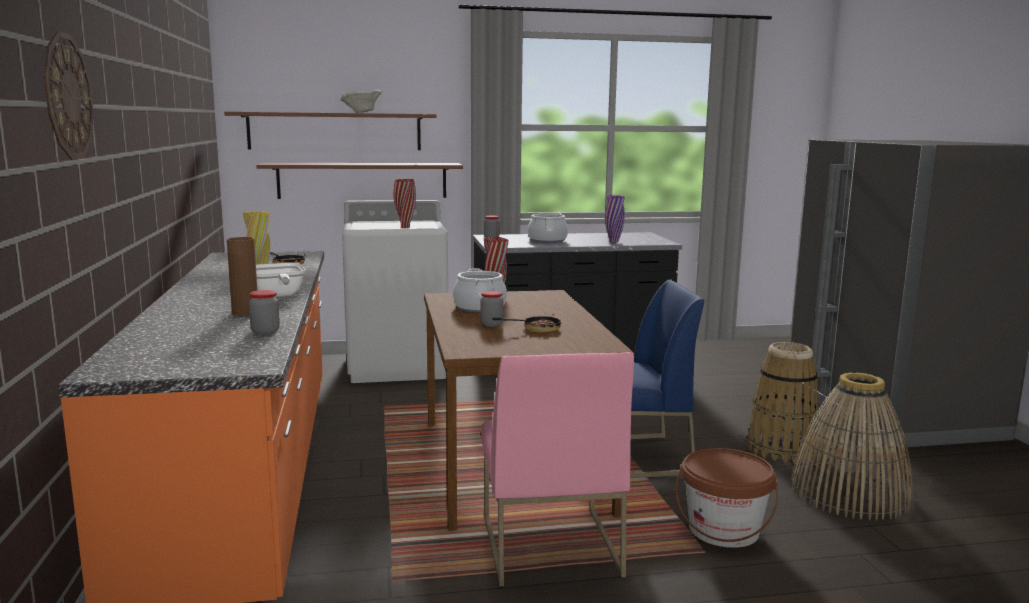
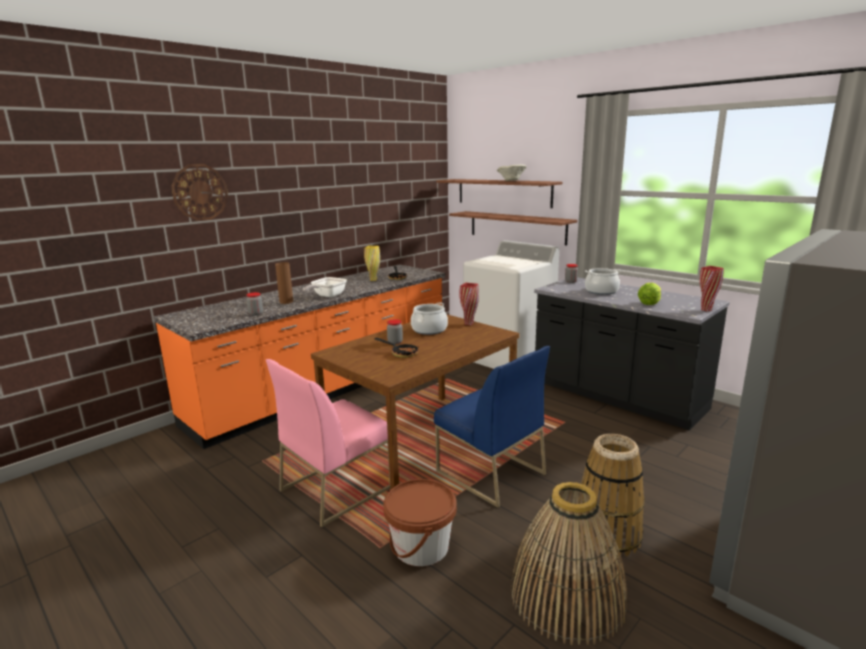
camera: 55 degrees right, 5 degrees up
red vase [394,179,416,228] -> red vase moved to [700,266,724,312]
purple vase [605,195,625,242] -> lettuce [638,283,661,305]

